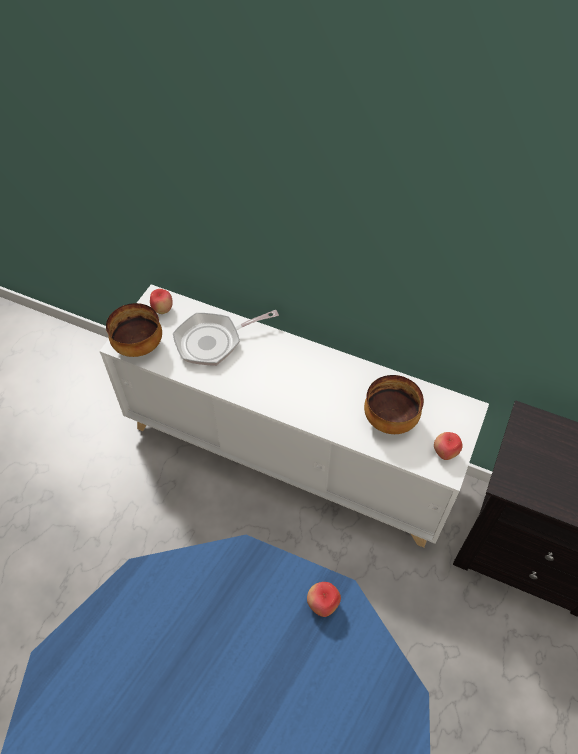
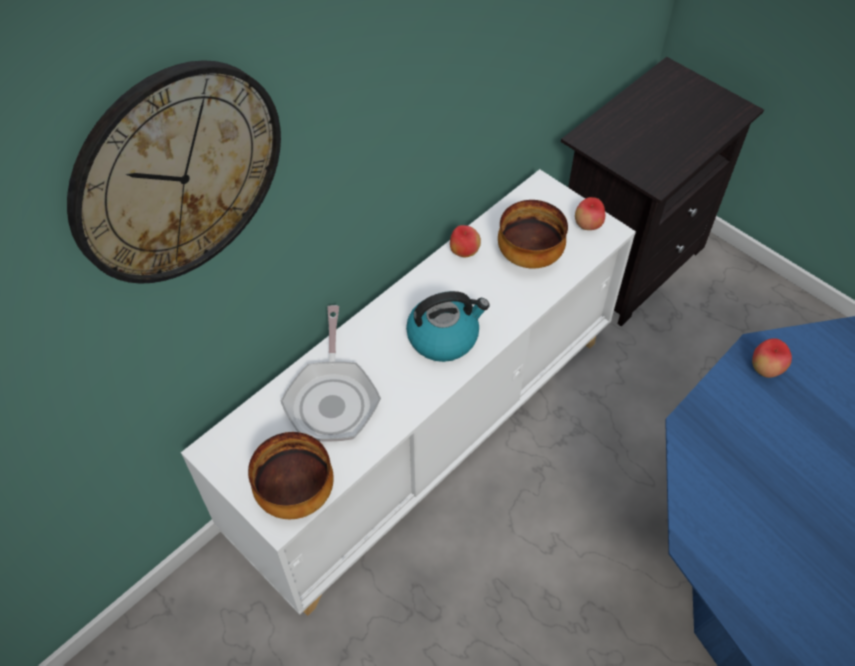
camera: 70 degrees left, 0 degrees up
apple [150,289,173,314] -> apple moved to [450,225,481,257]
none -> wall clock [67,60,281,284]
none -> kettle [406,291,489,362]

